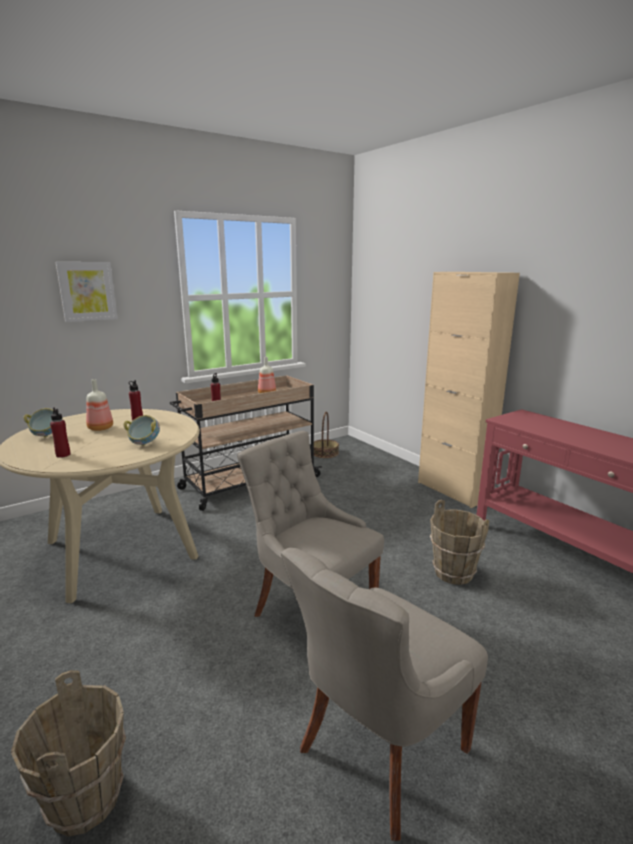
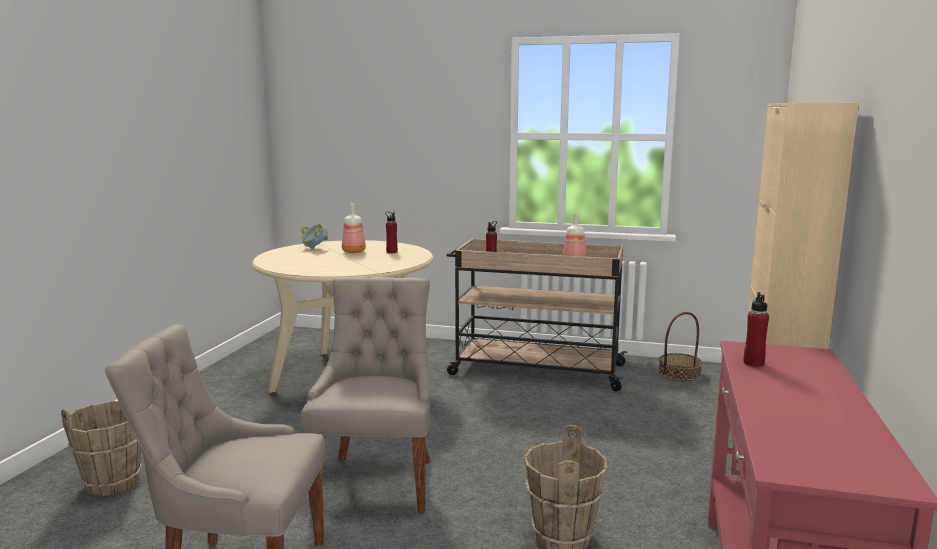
camera: 50 degrees right, 5 degrees down
red bottle [50,407,71,458] -> red bottle moved to [743,292,769,367]
picture [56,262,118,322] -> none
bowl [123,415,160,446] -> none

